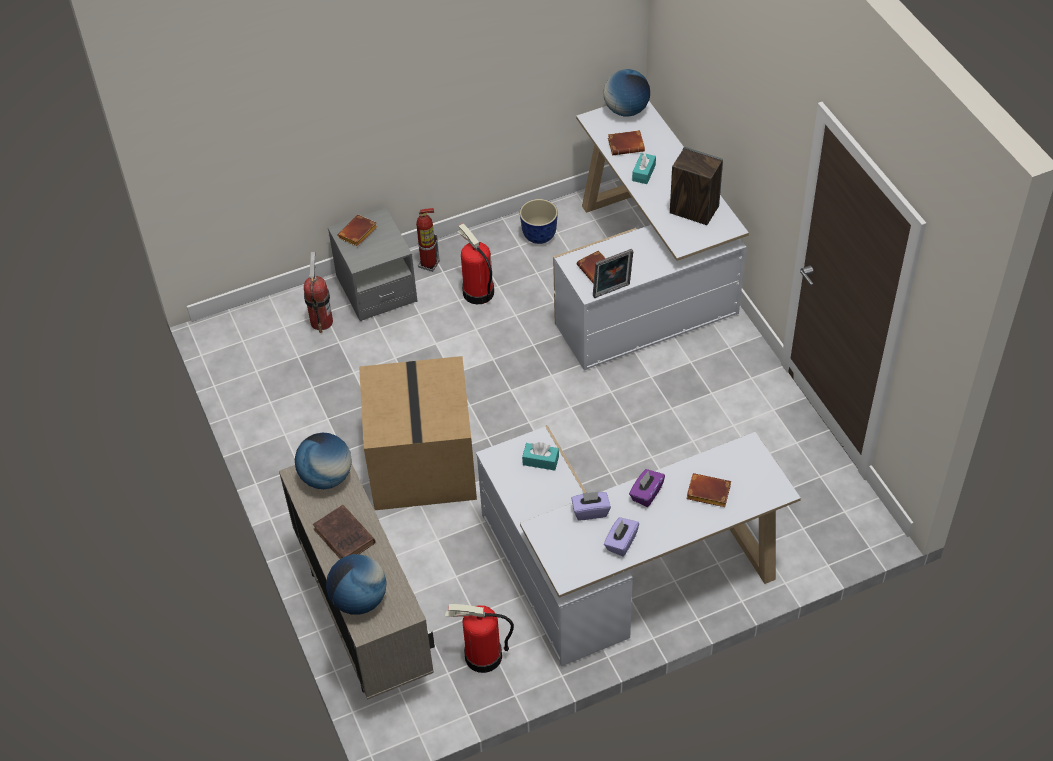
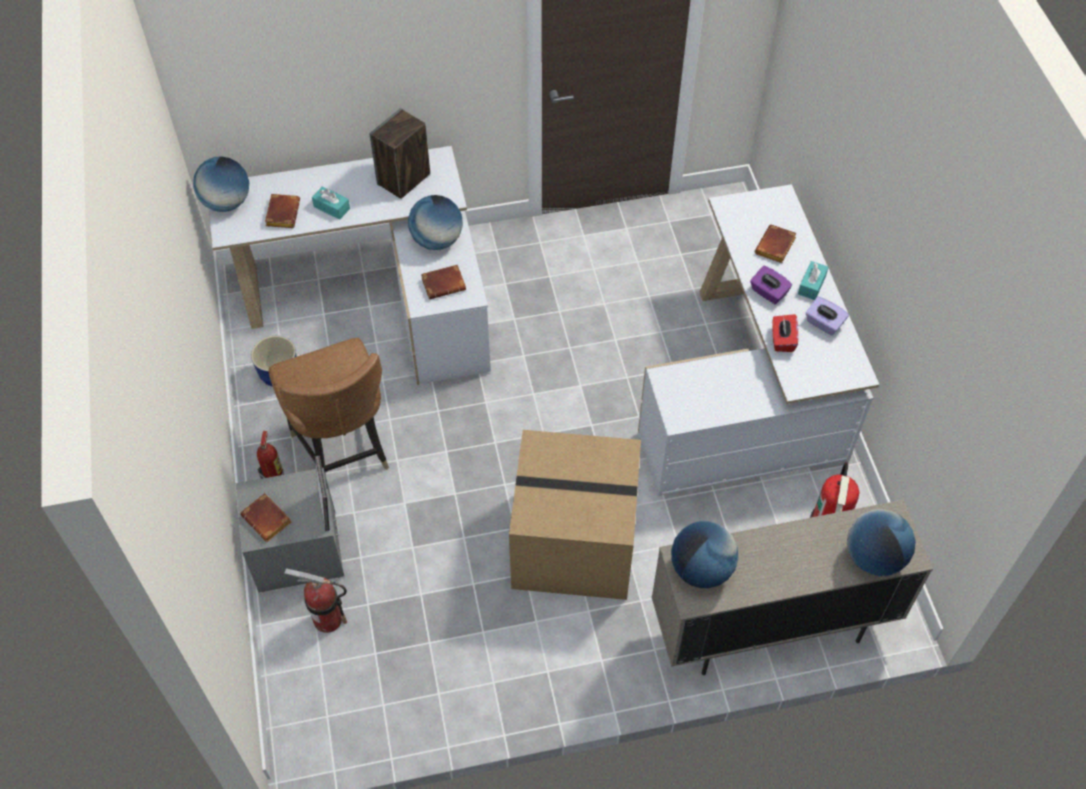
camera: 80 degrees left, 5 degrees up
brown book [313,505,375,559] -> none
fire extinguisher [457,224,494,304] -> brown chair [268,338,389,475]
turquoise tissue box [522,442,559,471] -> turquoise tissue box moved to [798,261,828,300]
purple tissue box [571,492,611,520] -> red tissue box [772,314,798,352]
picture frame [593,249,633,298] -> picture frame moved to [315,456,330,531]
none -> globe [408,195,463,250]

